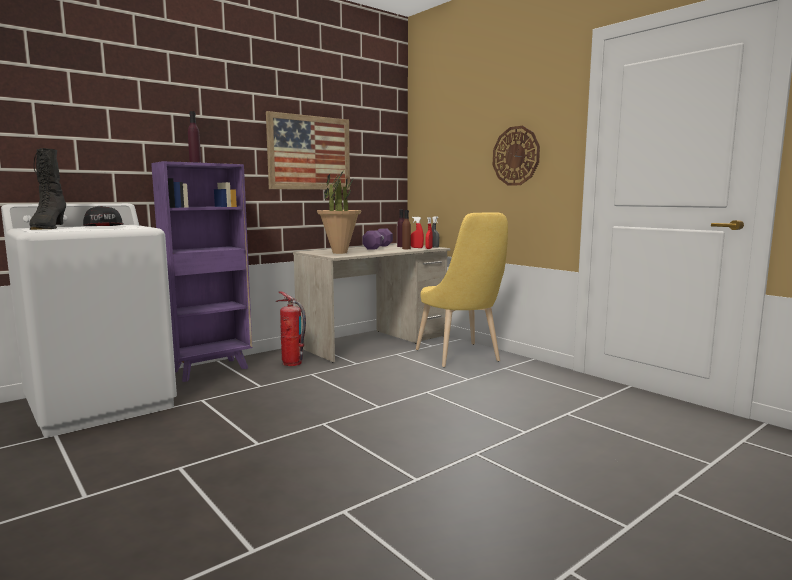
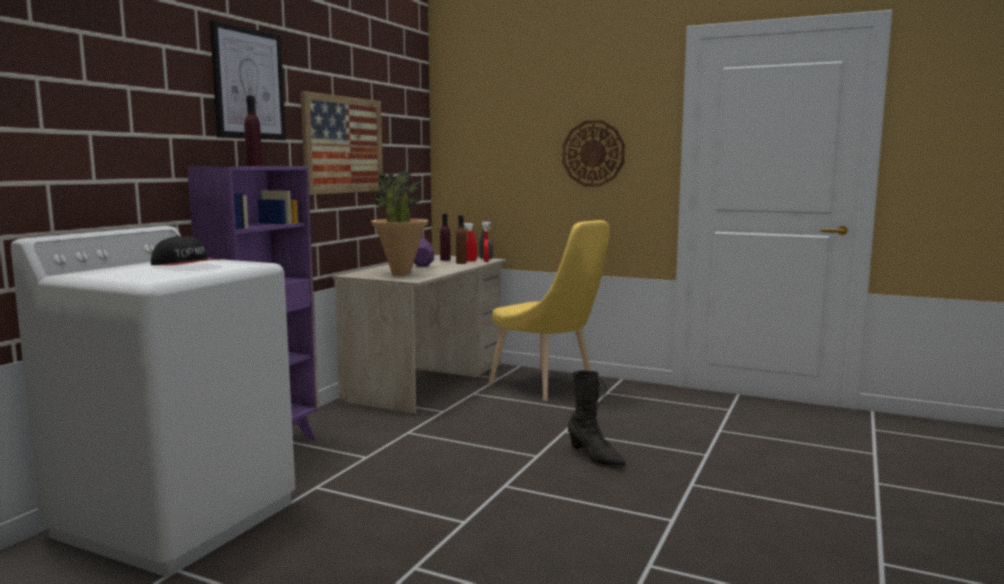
camera: 25 degrees left, 0 degrees up
black boot [30,148,66,230] -> black boot moved to [568,370,626,468]
fire extinguisher [276,291,306,366] -> none
none -> picture [210,20,286,140]

